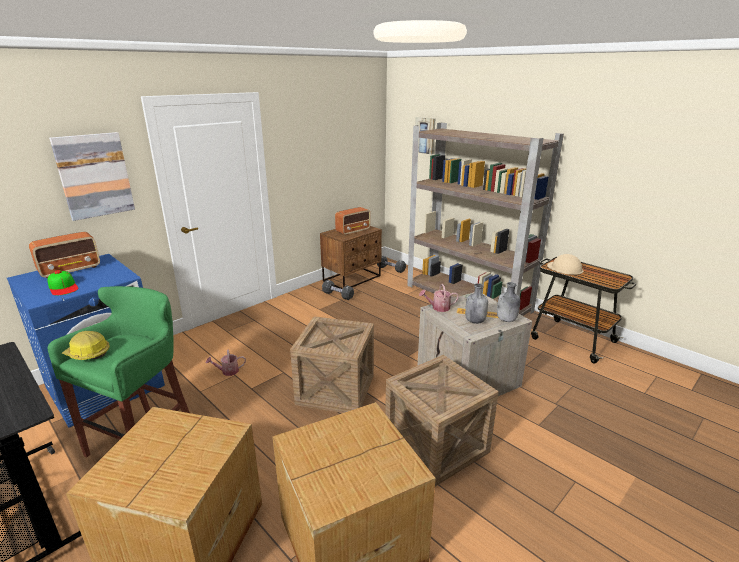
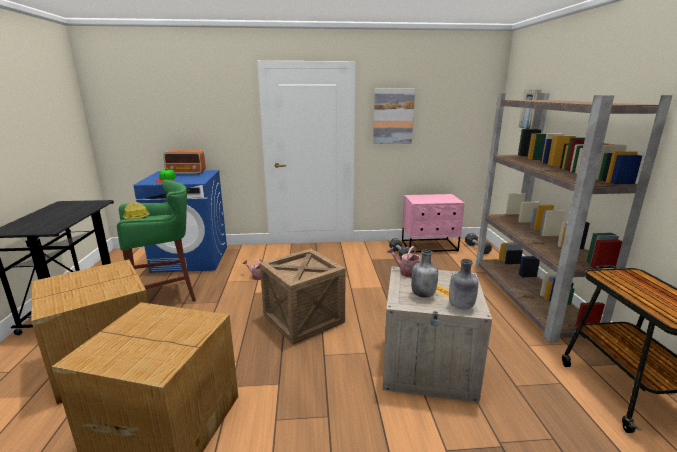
camera: 40 degrees right, 5 degrees down
picture [49,132,135,221] -> picture moved to [373,89,415,144]
brown nightstand [320,226,382,289] -> pink nightstand [402,194,465,252]
radio [335,207,370,236] -> none
crate [385,355,499,487] -> none
beige hard hat [547,254,583,275] -> none

